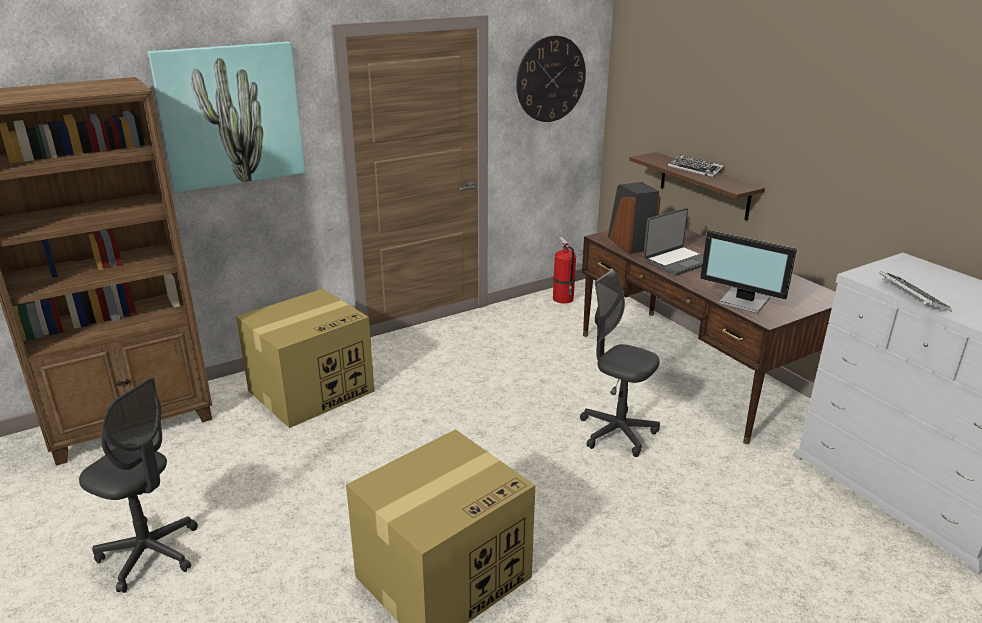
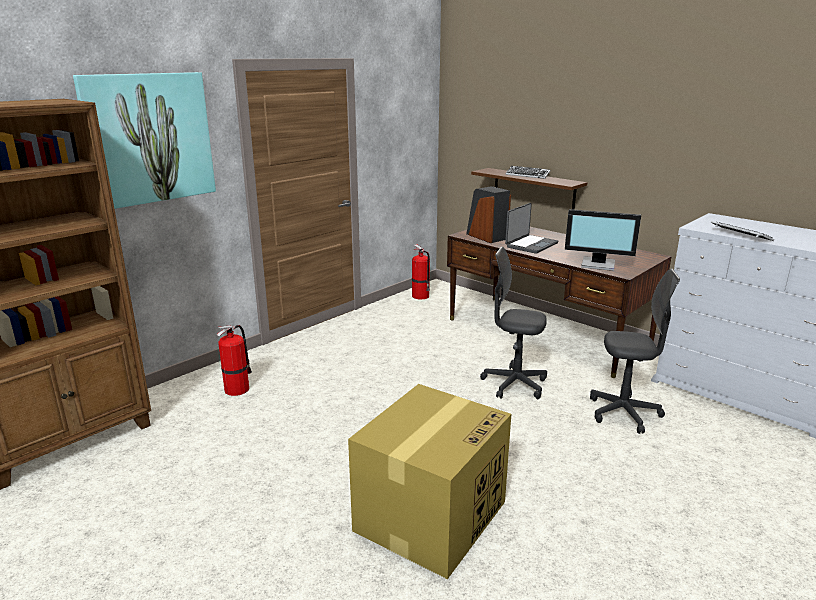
camera: 15 degrees left, 5 degrees down
grey office chair [79,377,198,593] -> grey office chair moved to [590,268,680,434]
cardboard box [236,289,375,428] -> fire extinguisher [217,325,252,396]
wall clock [516,36,586,122] -> none

